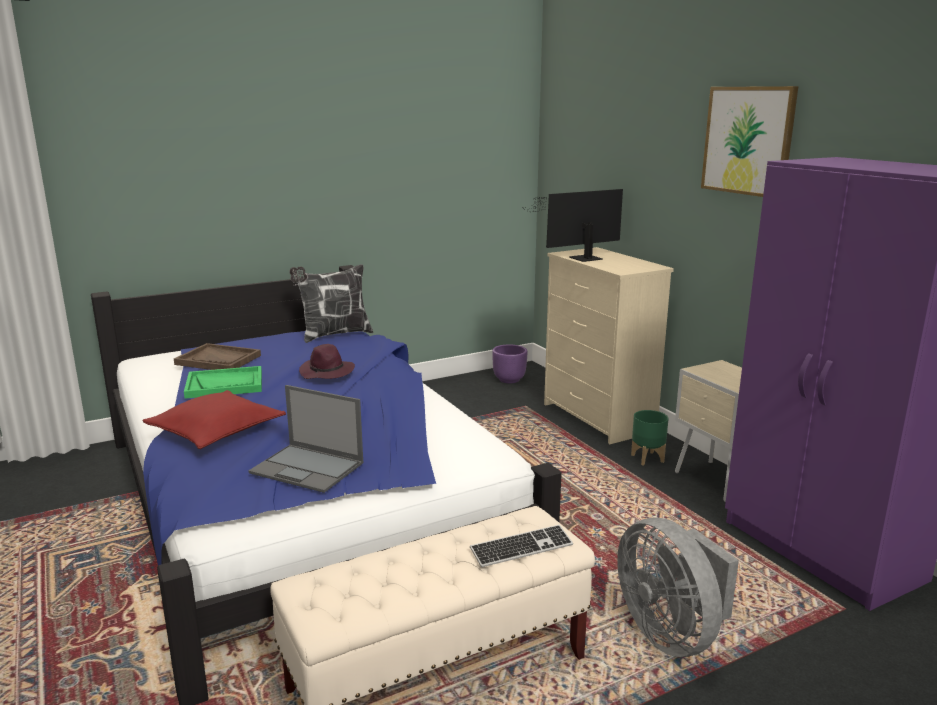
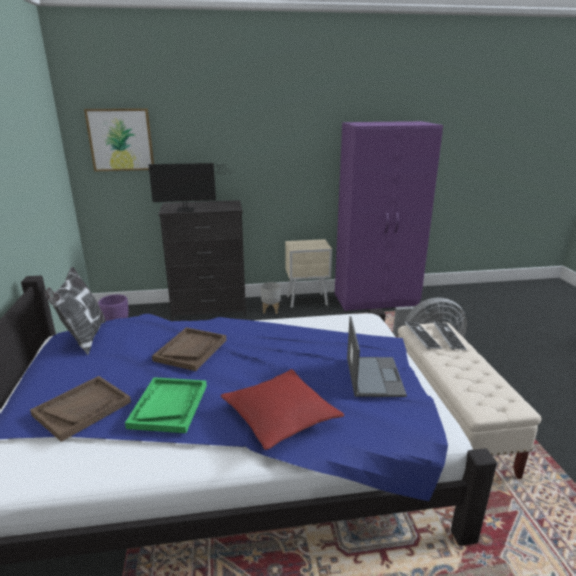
camera: 70 degrees left, 5 degrees up
laptop [249,385,364,493] -> laptop turned 45 degrees counterclockwise [347,316,407,397]
purple hat [299,344,355,379] -> brown tray [152,327,226,371]
monitor [523,189,623,262] -> monitor turned 90 degrees counterclockwise [148,163,235,212]
beige dresser [544,247,674,444] -> black dresser [159,200,246,321]
green planter [631,410,669,466] -> grey planter [261,282,281,314]
picture [701,86,798,197] -> picture moved to [84,108,154,171]
none -> keyboard [405,322,442,349]

